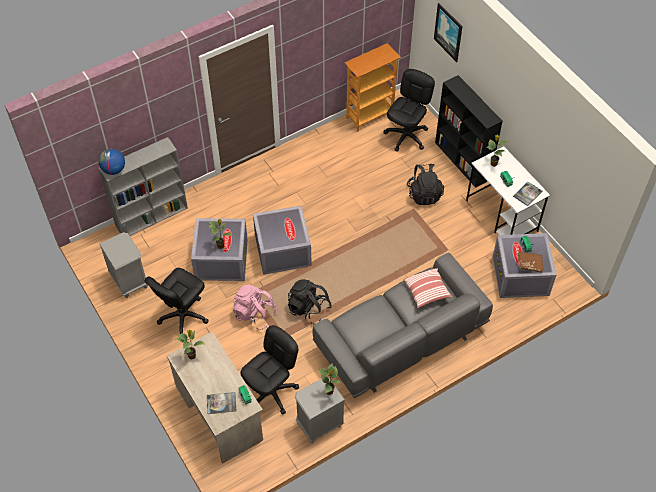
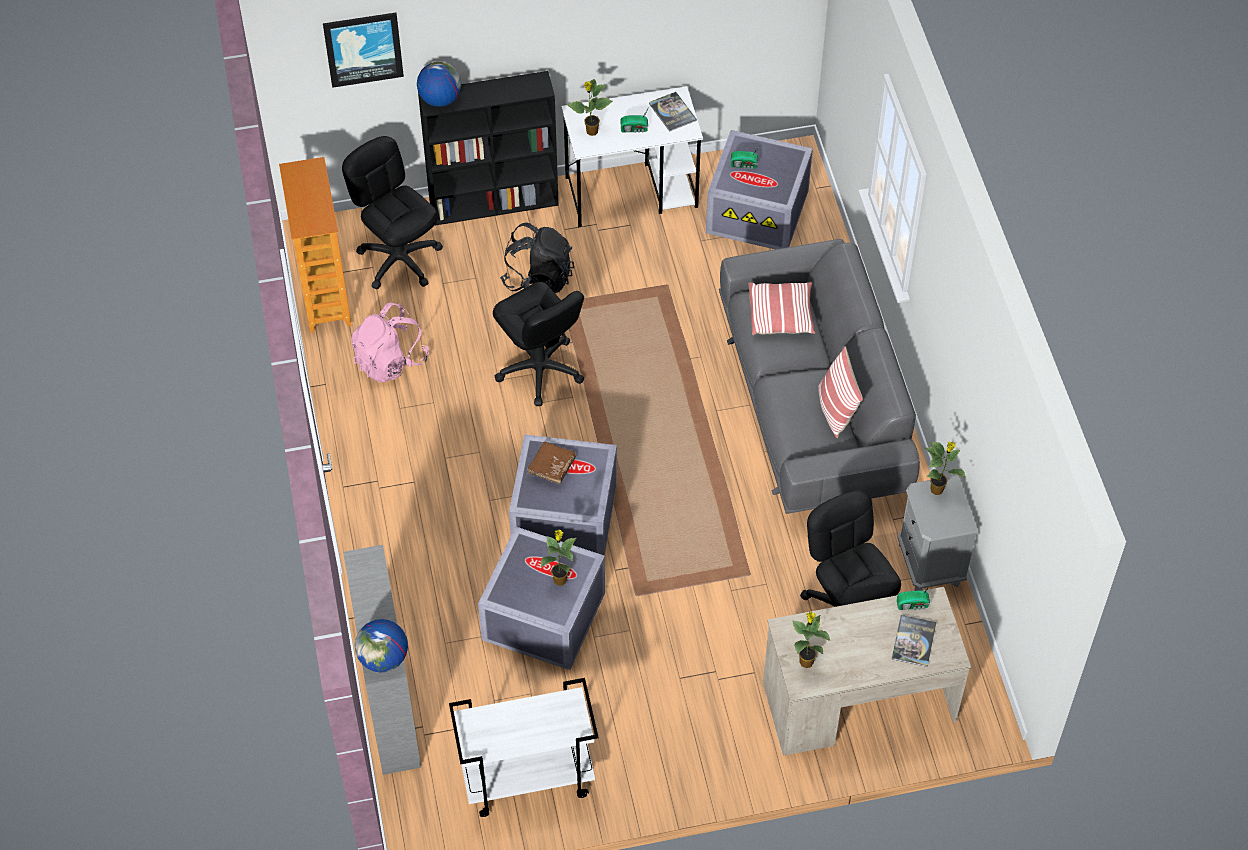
camera: 70 degrees left, 0 degrees up
grey nightstand [99,232,148,298] -> white cart [449,678,598,817]
black office chair [145,268,209,334] -> black office chair moved to [493,282,584,406]
pink backpack [233,285,278,330] -> pink backpack moved to [351,303,429,382]
black backpack [288,279,332,325] -> none
brown book [518,251,544,273] -> brown book moved to [527,441,576,484]
none -> globe [417,62,461,107]
none -> pillow [818,346,863,438]

